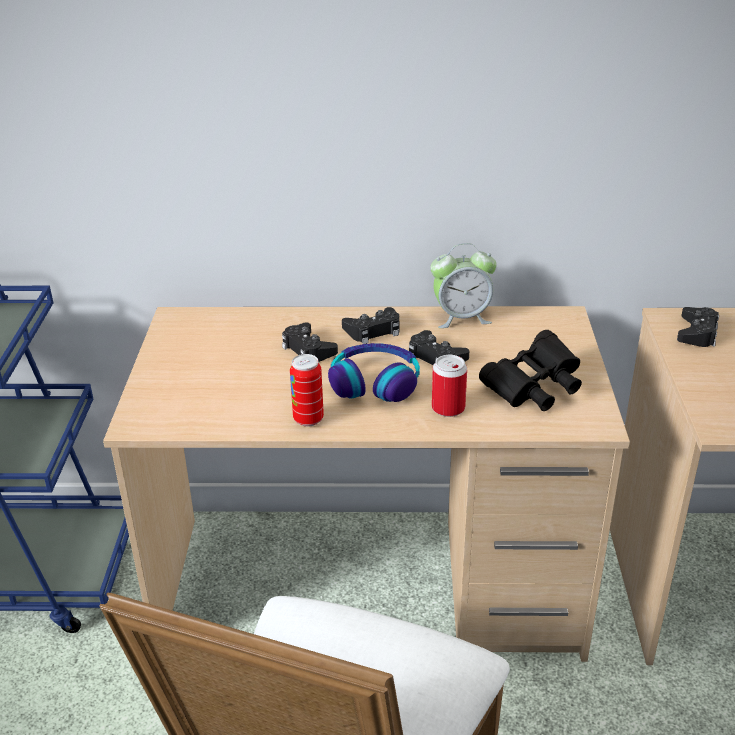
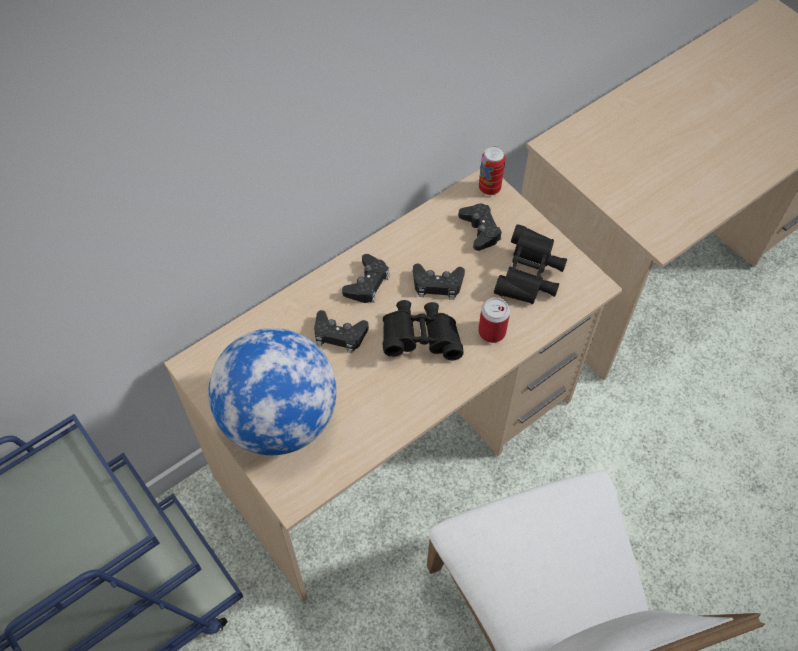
camera: 40 degrees left, 25 degrees up
can [290,354,324,427] -> can moved to [479,146,505,195]
headphones [328,343,420,402] -> black binoculars [382,300,464,360]
alarm clock [431,243,497,328] -> none
black game controller [677,307,719,347] -> black game controller moved to [458,204,502,251]
none -> globe [208,328,337,455]

